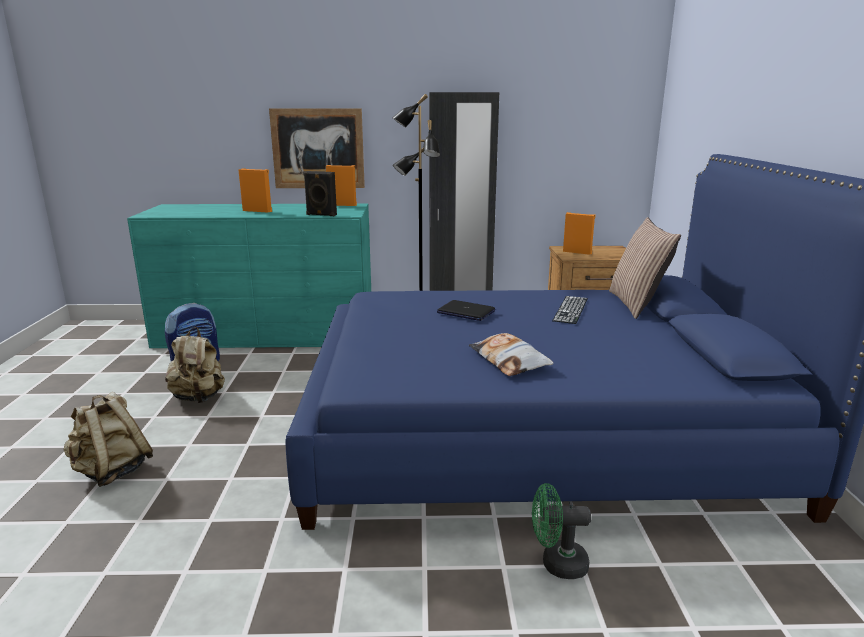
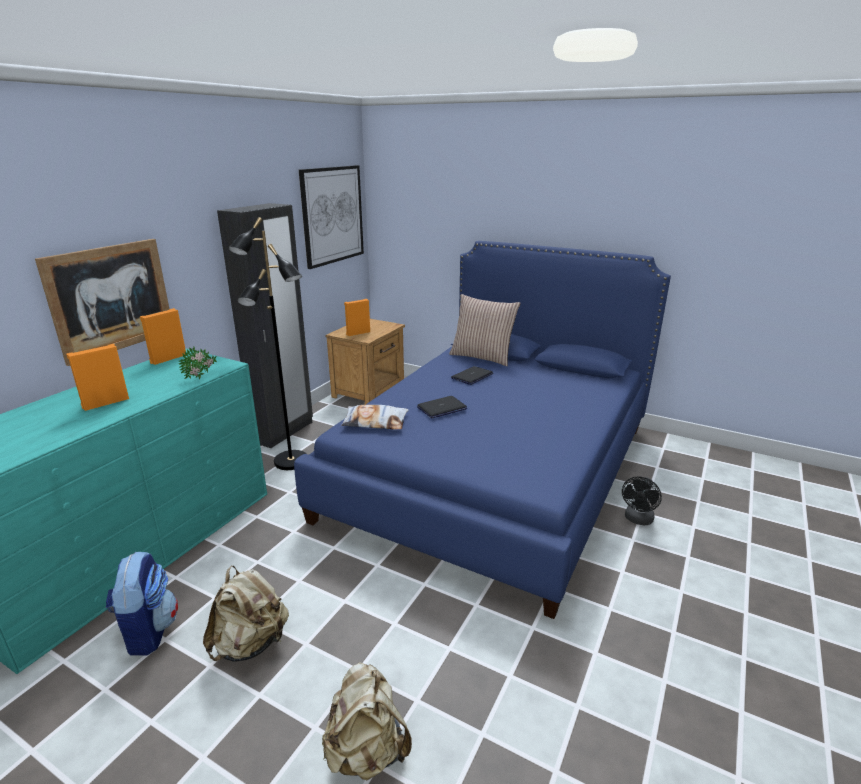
camera: 60 degrees left, 5 degrees up
black speaker [303,171,337,216] -> potted plant [179,347,217,379]
pillow [469,333,554,376] -> pillow moved to [341,405,408,429]
green fan [532,483,591,579] -> black fan [622,477,662,525]
keyboard [552,296,588,324] -> laptop [451,366,493,385]
none -> picture [299,165,364,269]

